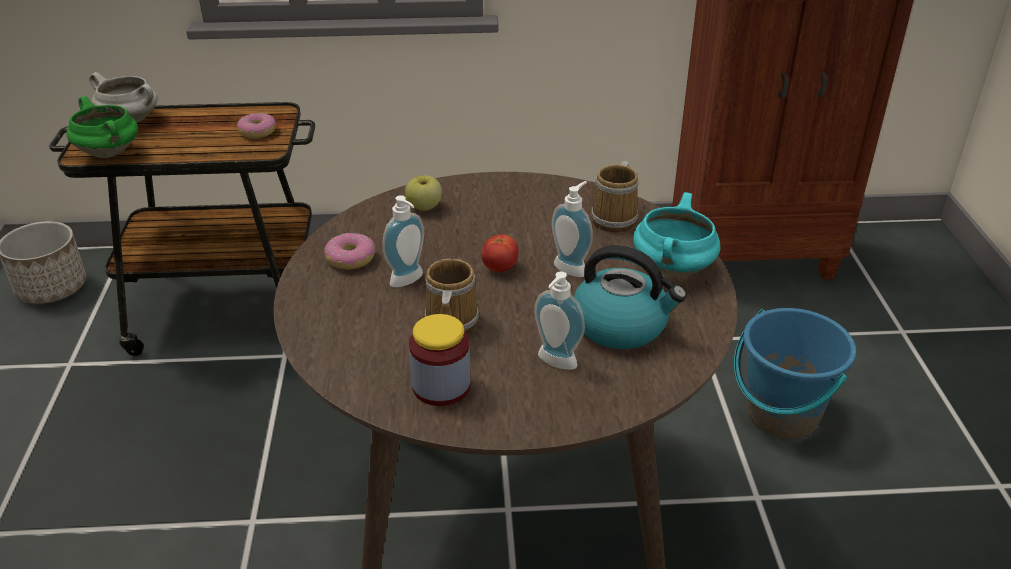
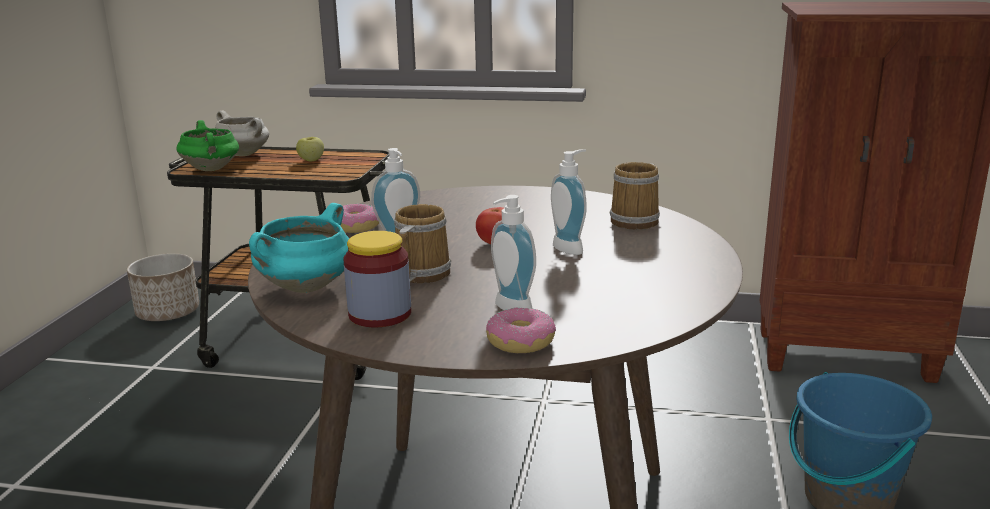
camera: 15 degrees right, 15 degrees down
donut [237,113,276,138] -> donut moved to [486,307,556,353]
apple [405,175,442,211] -> apple moved to [296,137,324,161]
kettle [574,245,687,349] -> none
turquoise cooking pot [633,192,720,277] -> turquoise cooking pot moved to [249,203,349,293]

